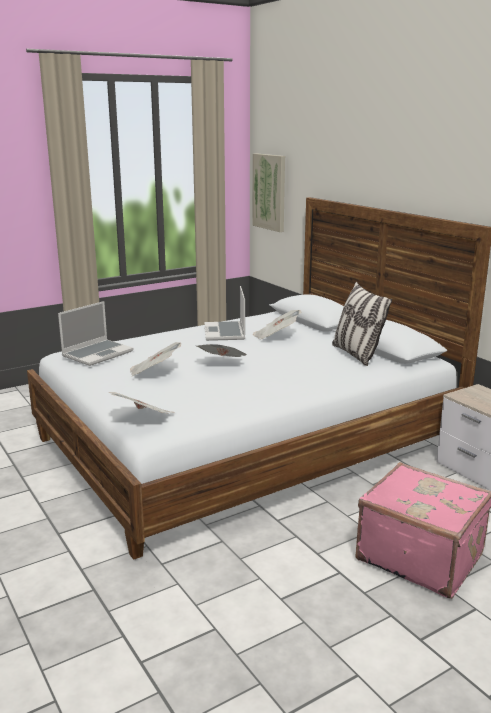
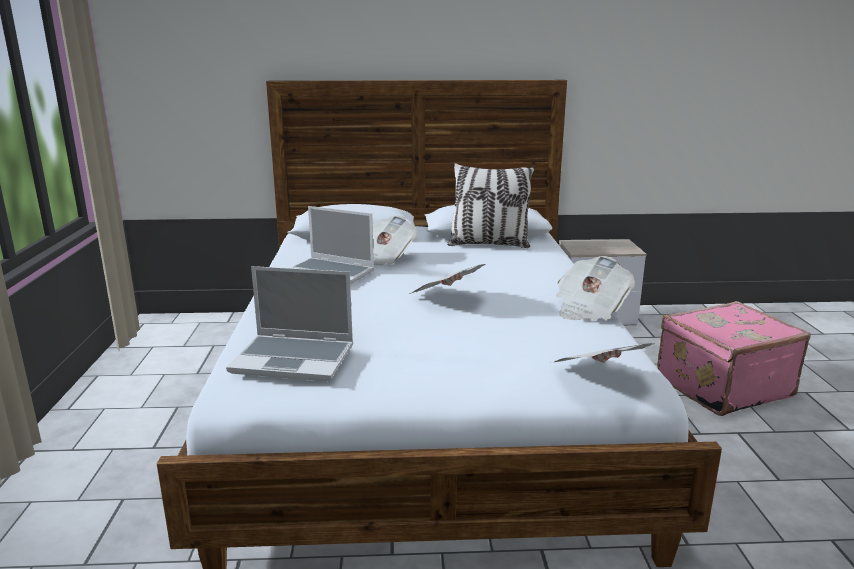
camera: 60 degrees left, 0 degrees up
laptop [58,301,134,366] -> laptop turned 120 degrees clockwise [226,266,353,381]
newspaper [130,342,181,376] -> newspaper moved to [556,256,635,320]
picture [252,153,285,232] -> none

